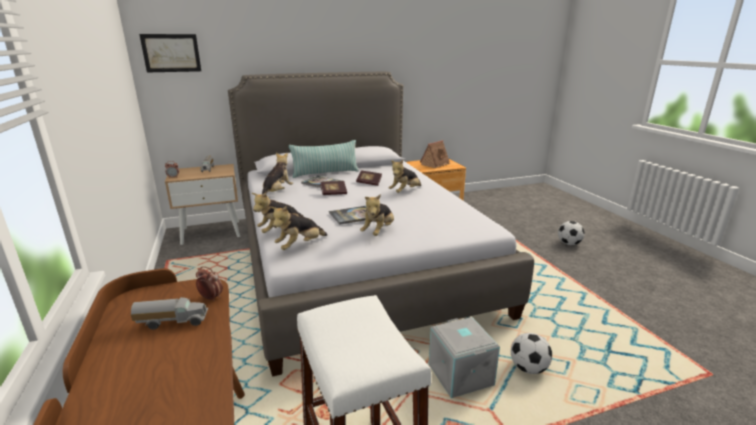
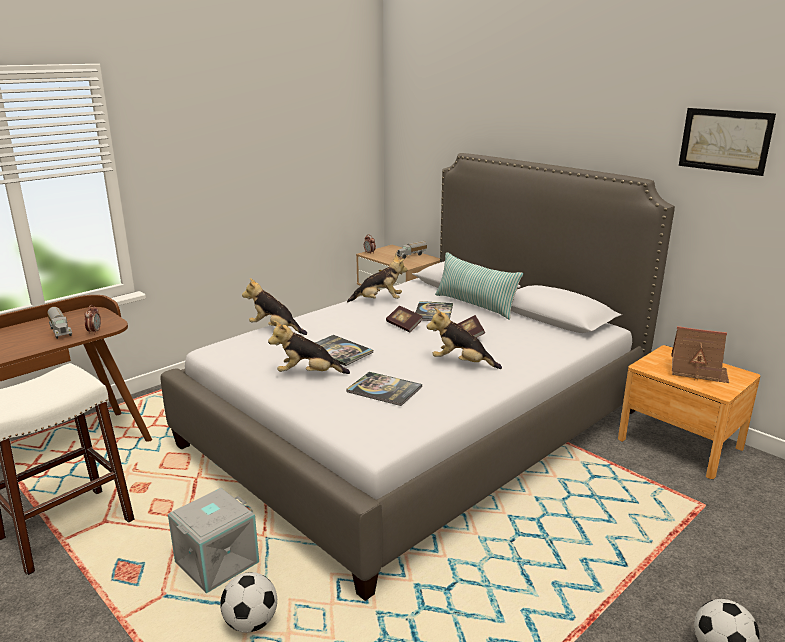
camera: 65 degrees right, 0 degrees up
picture [139,34,201,72] -> picture moved to [679,108,776,176]
plush toy [271,206,327,250] -> none
none -> book [346,372,422,406]

